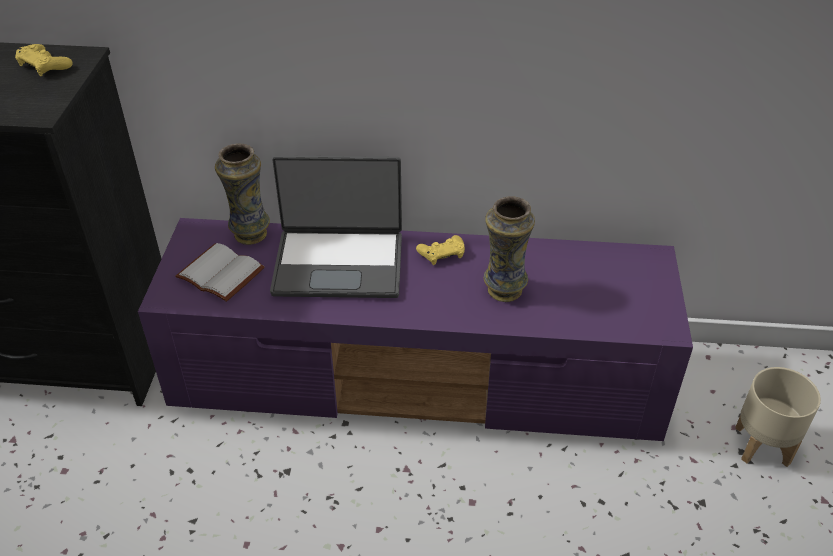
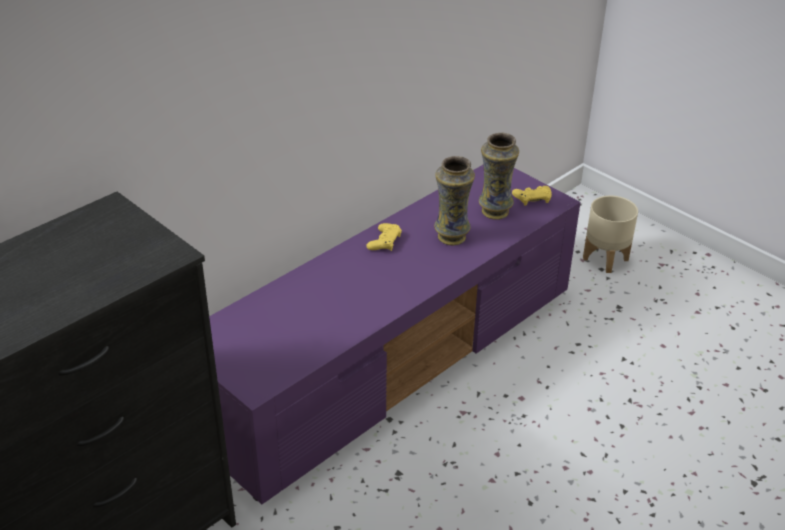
camera: 50 degrees left, 5 degrees down
yellow game controller [15,44,73,76] -> yellow game controller moved to [512,186,552,205]
white book [175,243,265,302] -> none
vase [215,144,270,245] -> vase moved to [479,133,519,220]
laptop [270,155,402,298] -> none

